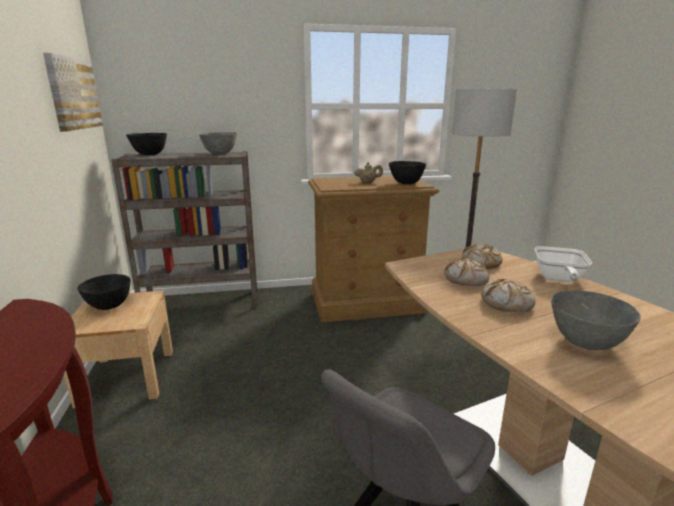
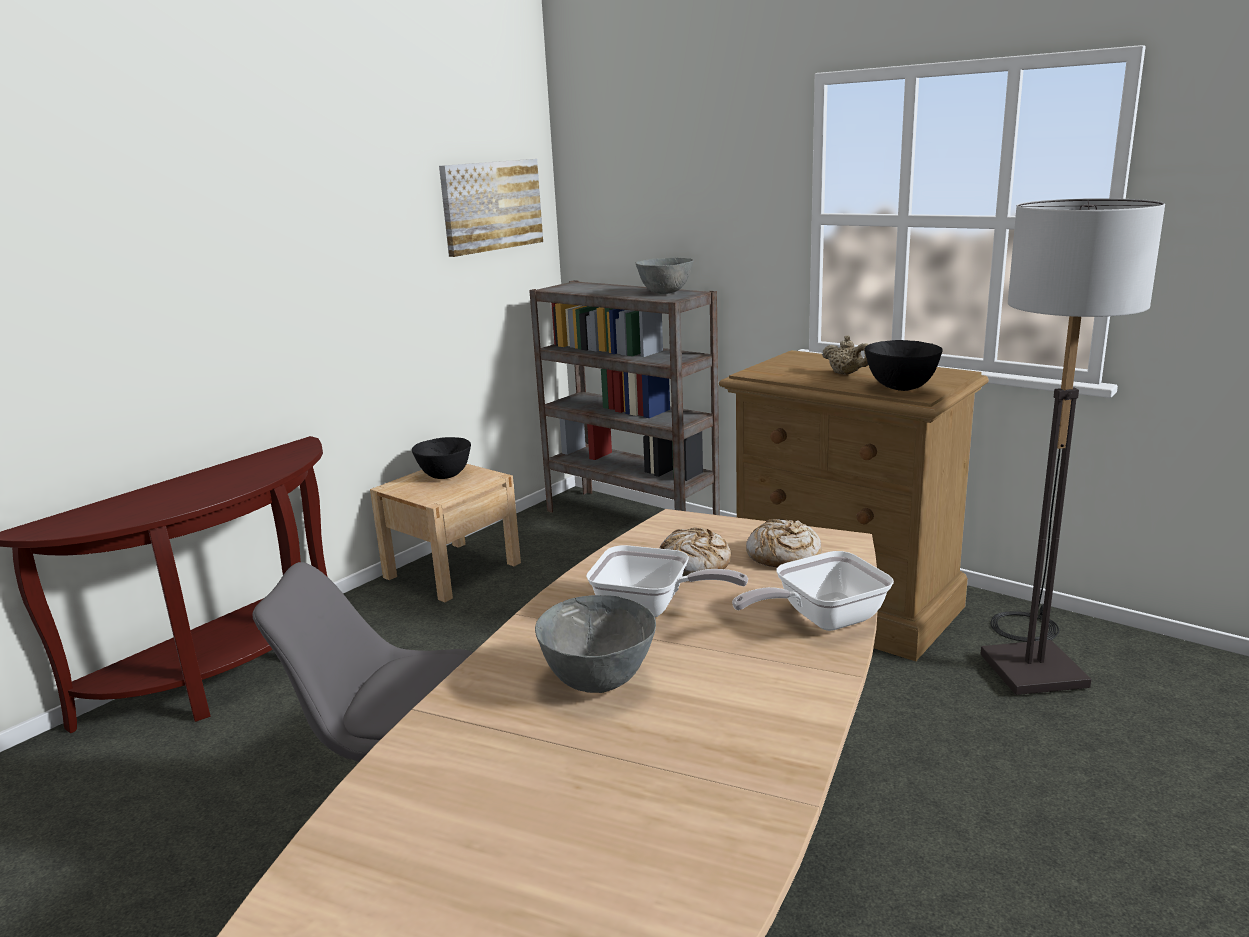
camera: 50 degrees right, 0 degrees up
black bowl [126,133,167,155] -> none
bread [481,279,536,312] -> frying pan [586,545,748,617]

